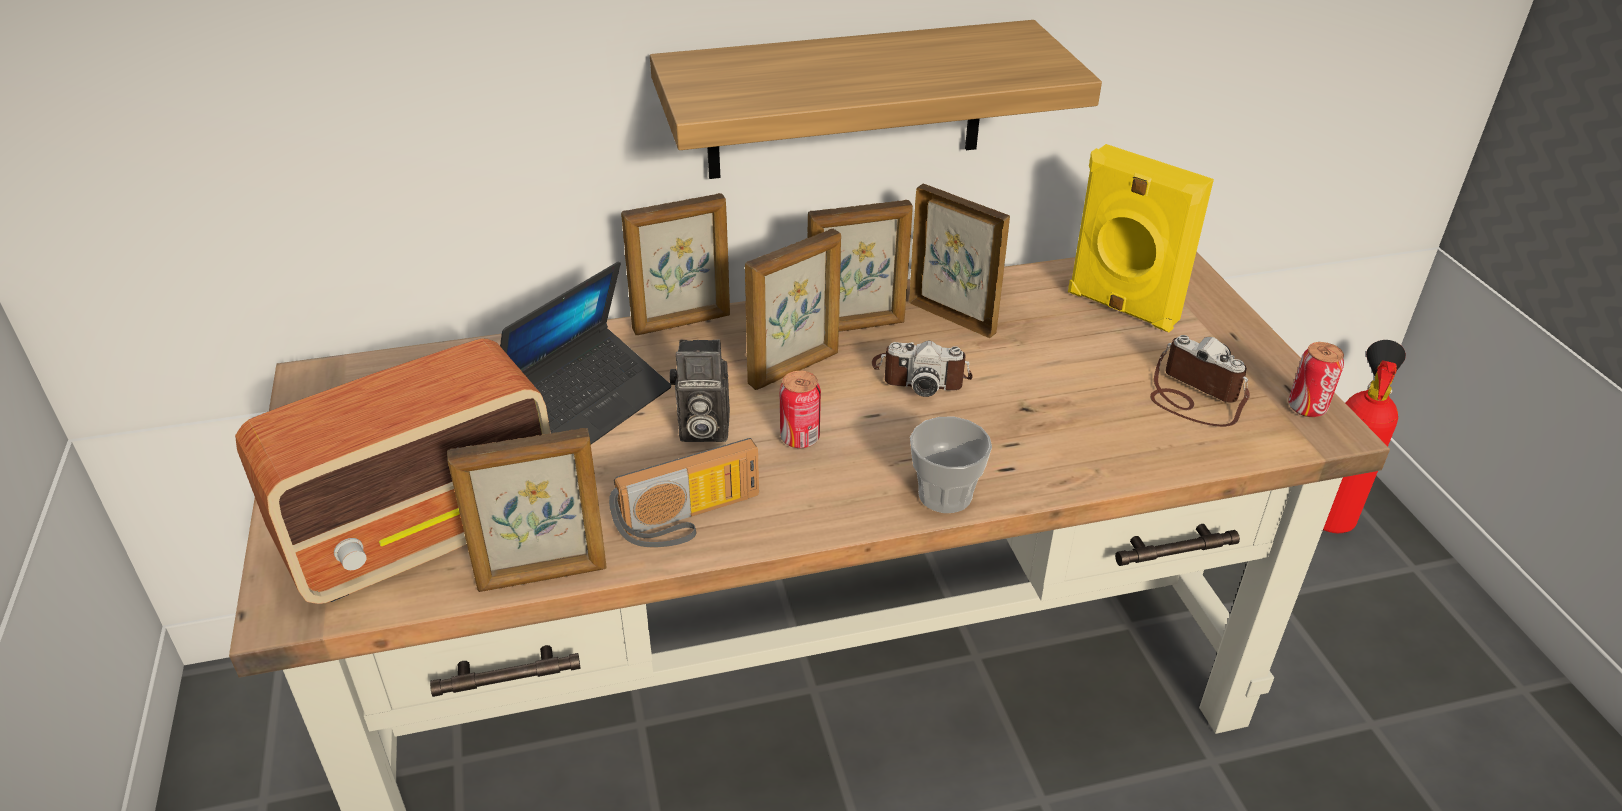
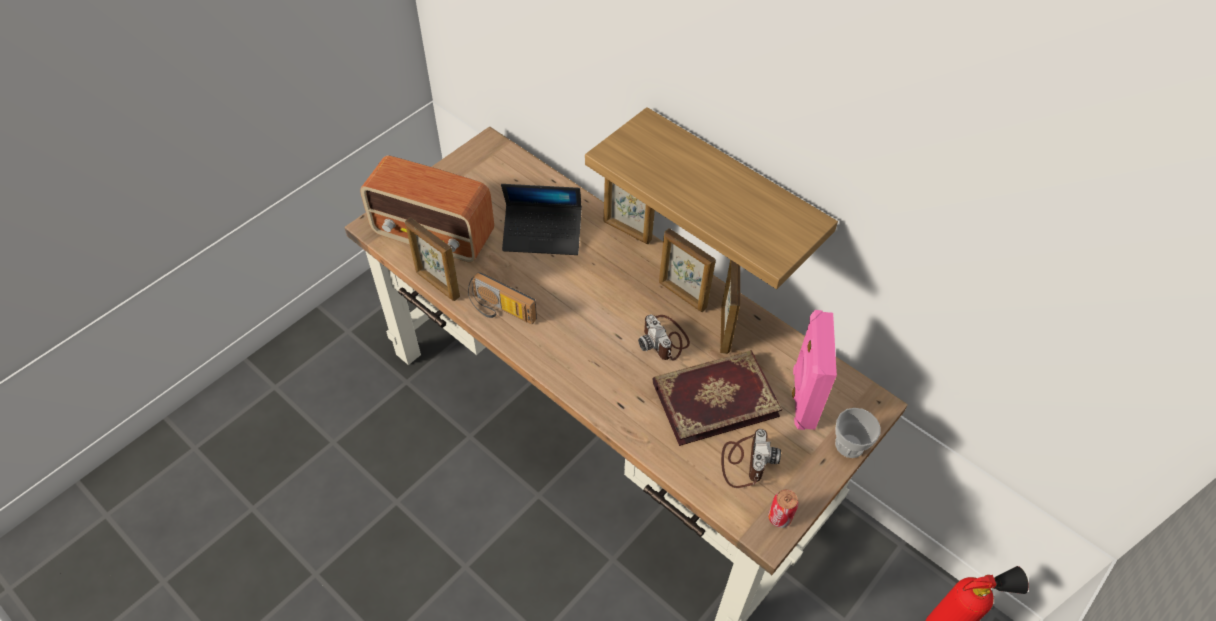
camera: 55 degrees right, 15 degrees up
camera [670,339,730,442] -> none
picture frame [745,229,841,390] -> none
can [779,371,821,448] -> none
cup [910,417,992,513] -> cup moved to [835,408,880,458]
yellow speaker [1068,144,1214,332] -> pink speaker [792,310,837,430]
none -> book [653,350,782,446]

